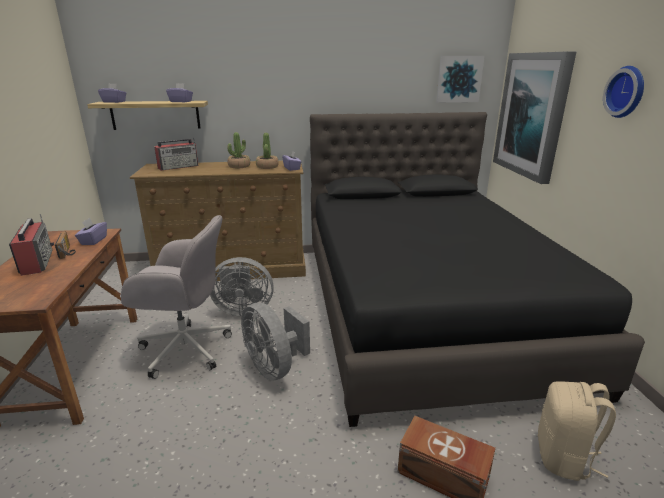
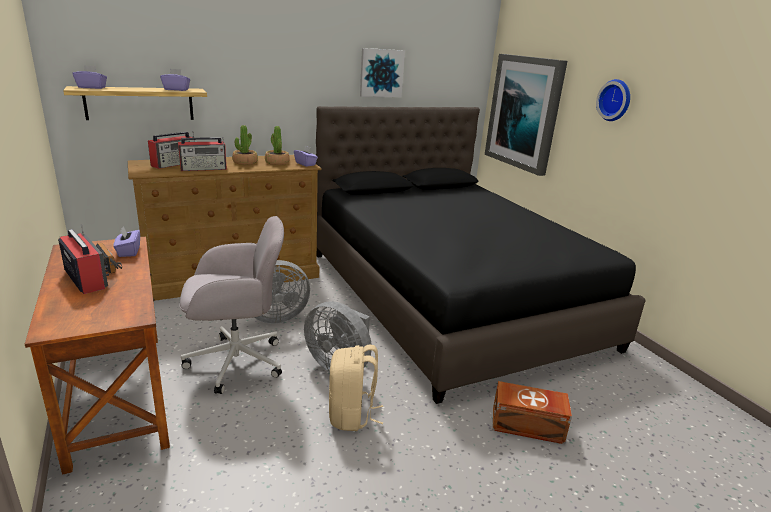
camera: 20 degrees left, 0 degrees up
picture [436,56,485,103] -> picture moved to [360,48,405,97]
beige backpack [537,381,616,481] -> beige backpack moved to [329,345,383,431]
none -> radio [178,137,227,171]

